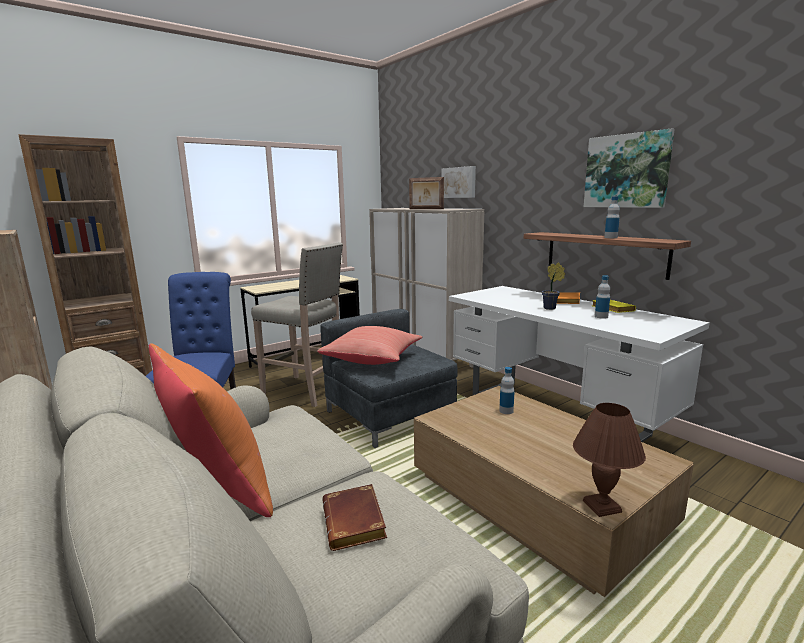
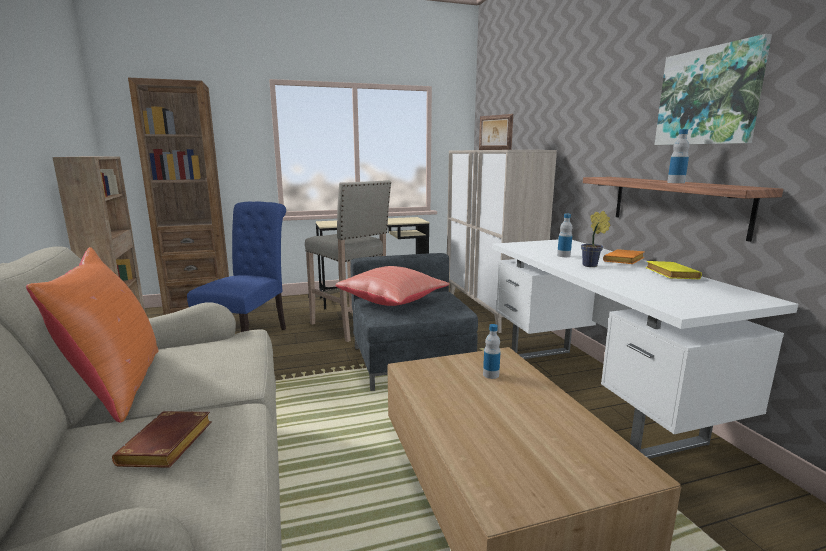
camera: 20 degrees right, 0 degrees up
picture [441,166,476,198] -> none
brown table lamp [573,403,646,517] -> none
bottle [595,275,610,319] -> bottle moved to [557,214,572,257]

